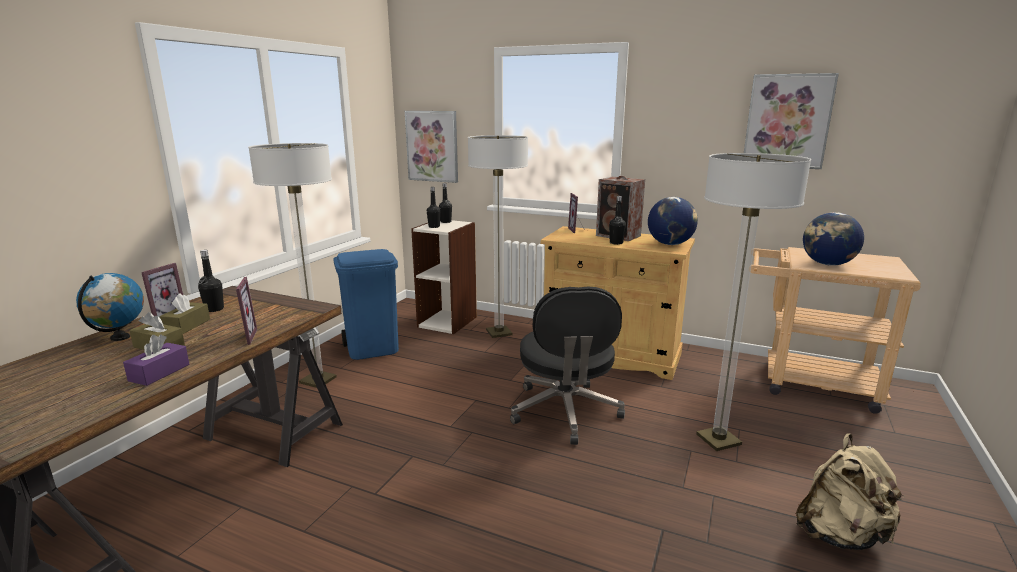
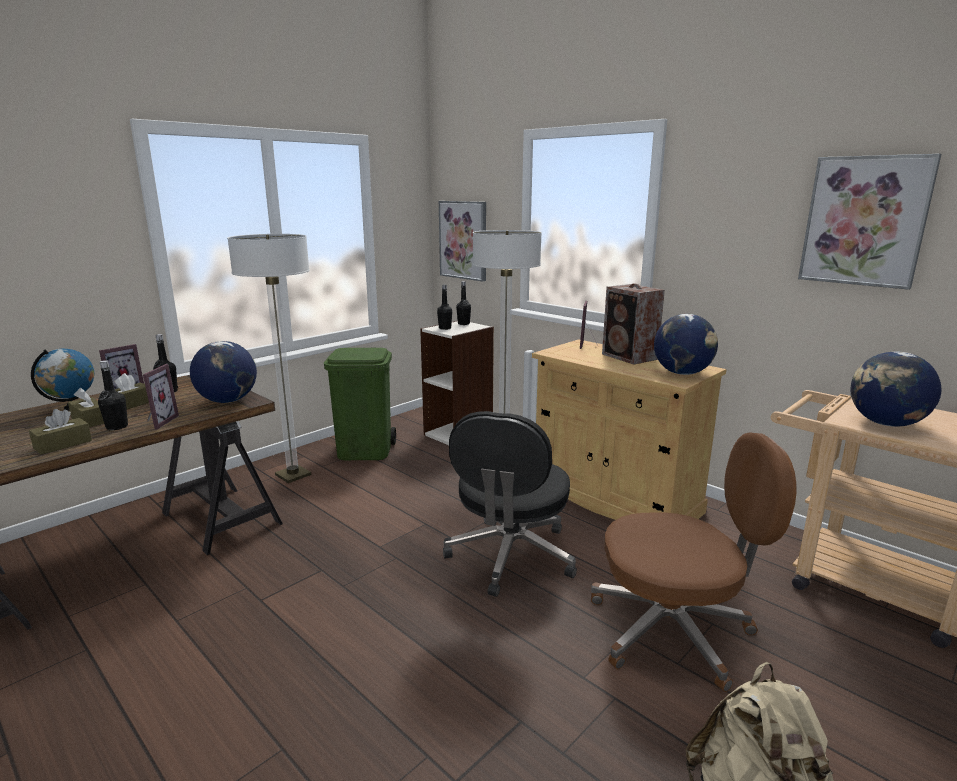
camera: 20 degrees right, 0 degrees up
purple tissue box [123,335,189,386] -> brown tissue box [29,409,92,455]
blue trash can [333,249,399,360] -> green trash can [324,348,396,460]
black bottle [609,196,626,245] -> black bottle moved to [98,360,128,430]
floor lamp [696,153,812,451] -> brown office chair [591,432,796,692]
none -> globe [190,341,257,403]

